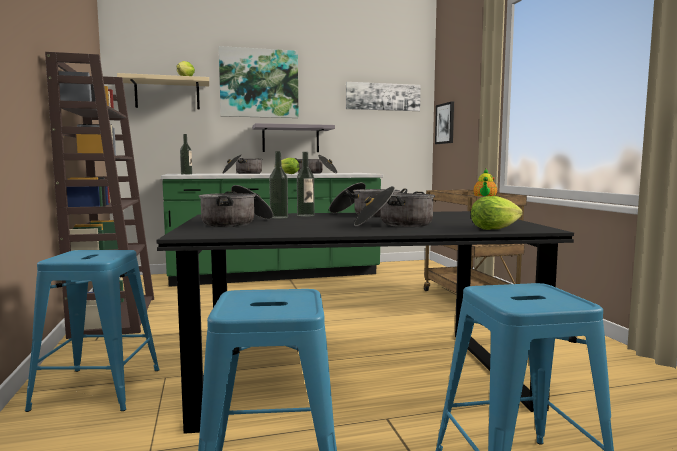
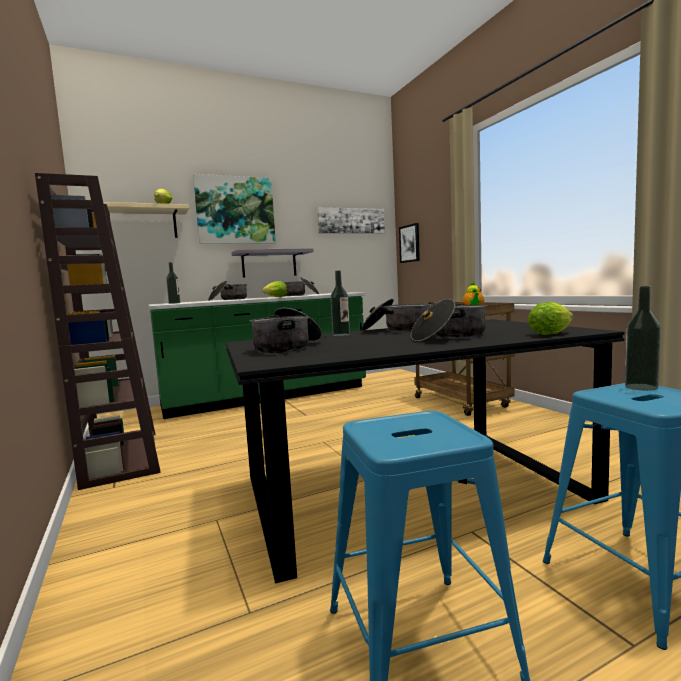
camera: 10 degrees left, 0 degrees up
blue stool [25,250,159,412] -> none
bottle [269,151,288,219] -> bottle moved to [625,286,661,391]

